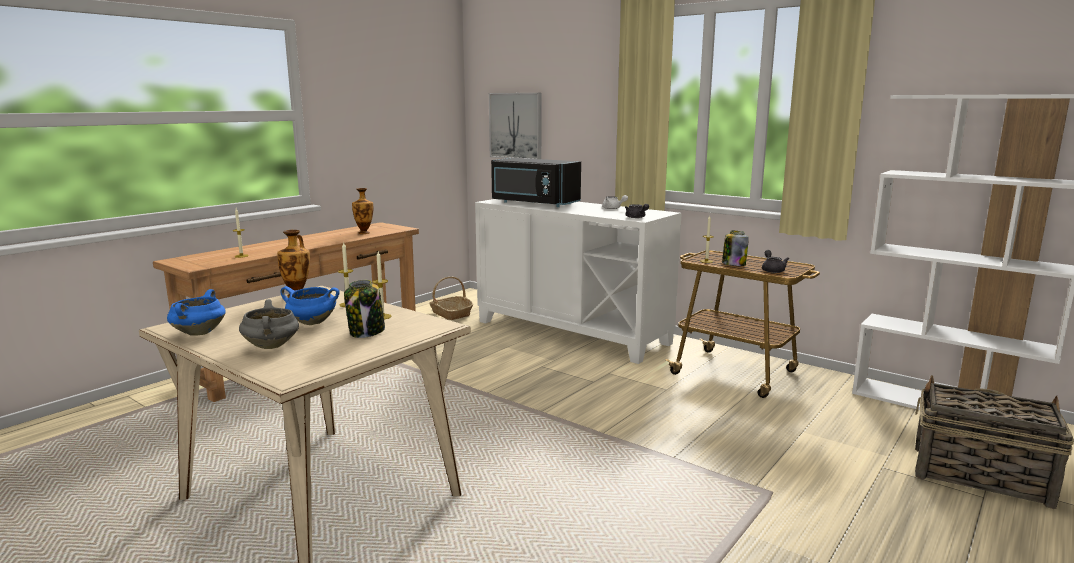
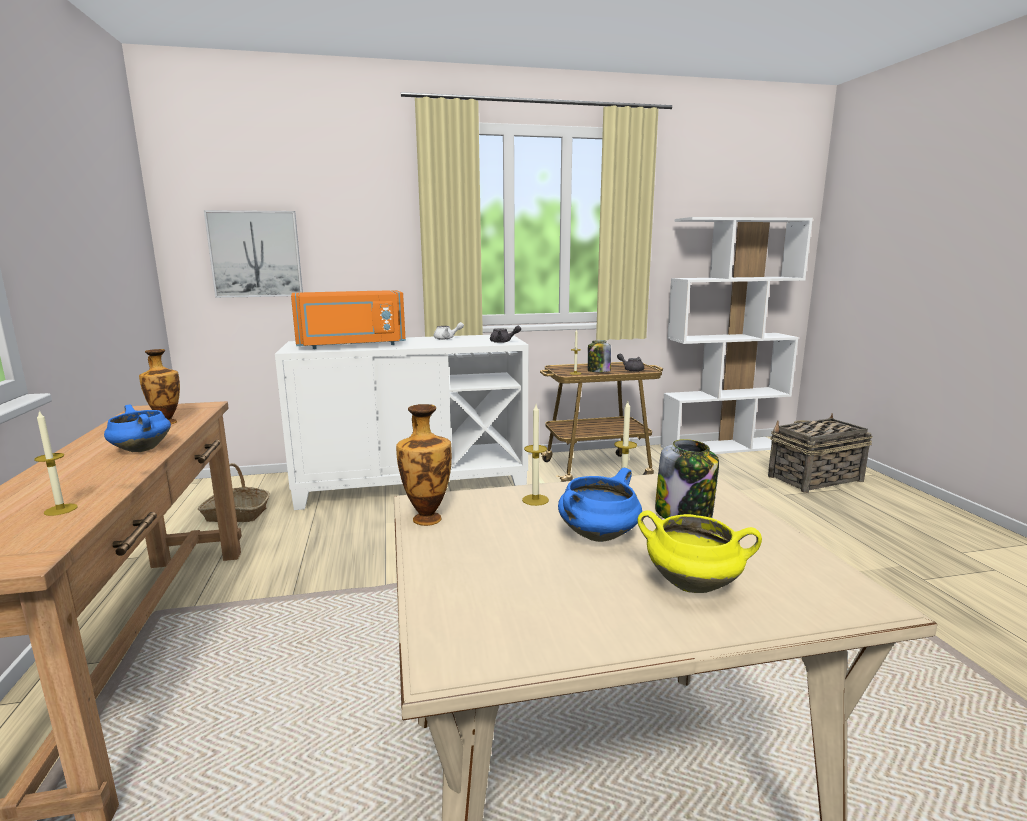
camera: 50 degrees left, 0 degrees up
blue cooking pot [167,289,226,336] -> blue cooking pot moved to [104,404,171,452]
grey cooking pot [239,299,299,349] -> yellow cooking pot [638,510,762,593]
black microwave [491,158,581,207] -> orange microwave [291,290,406,349]

